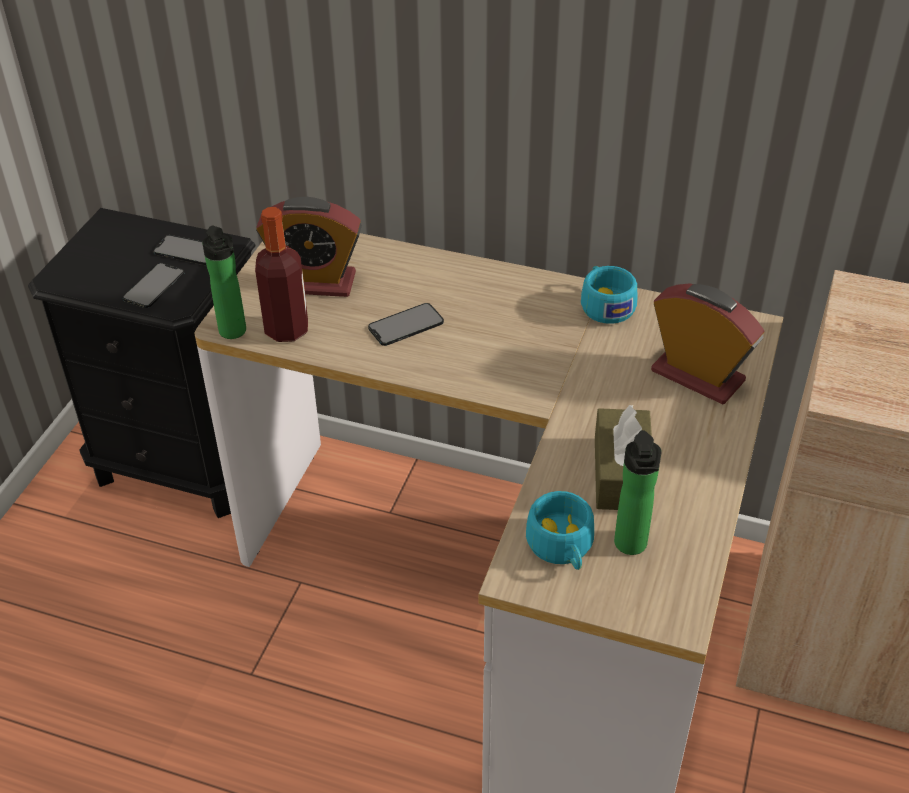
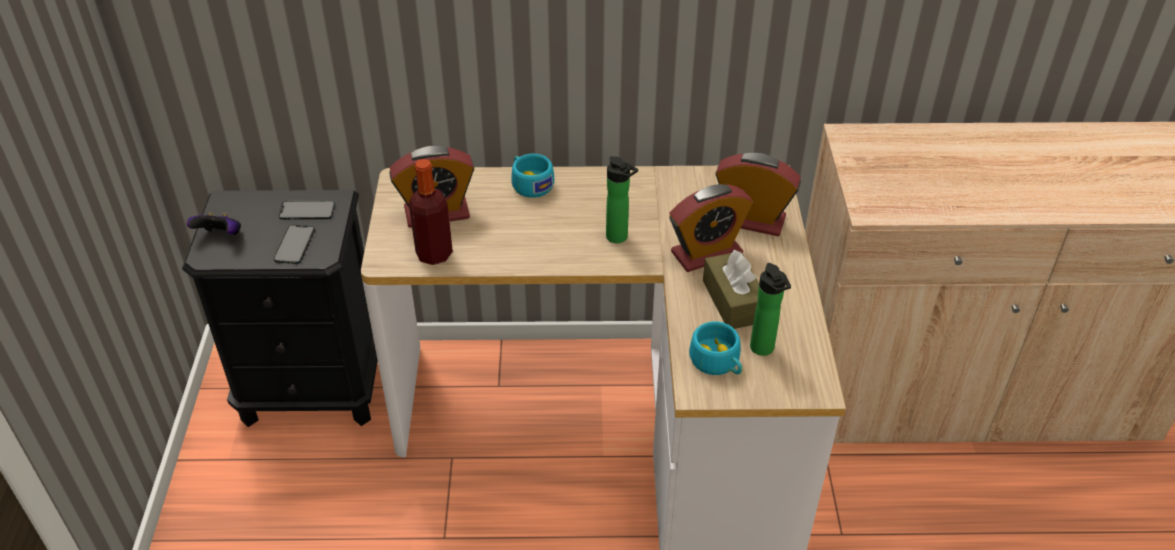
camera: 20 degrees left, 0 degrees up
bottle [202,226,246,339] -> bottle moved to [606,156,638,243]
phone [368,303,444,346] -> none
turquoise cup [581,266,637,324] -> turquoise cup moved to [511,154,554,198]
none -> game controller [187,213,241,235]
none -> alarm clock [669,184,753,272]

